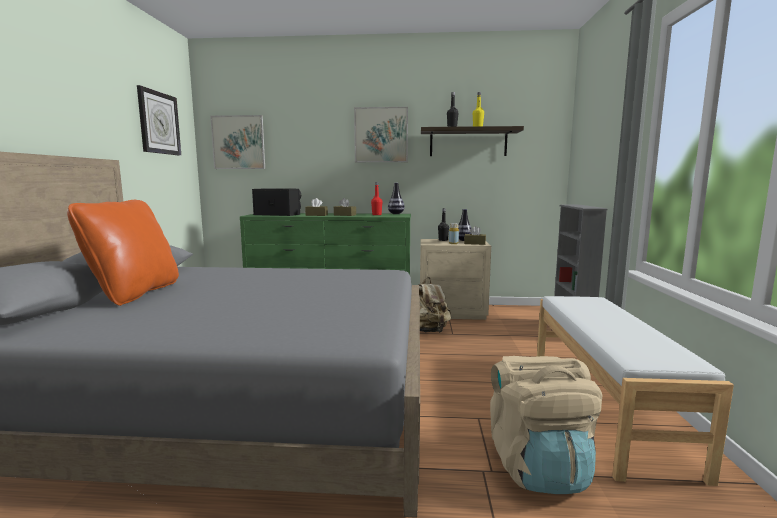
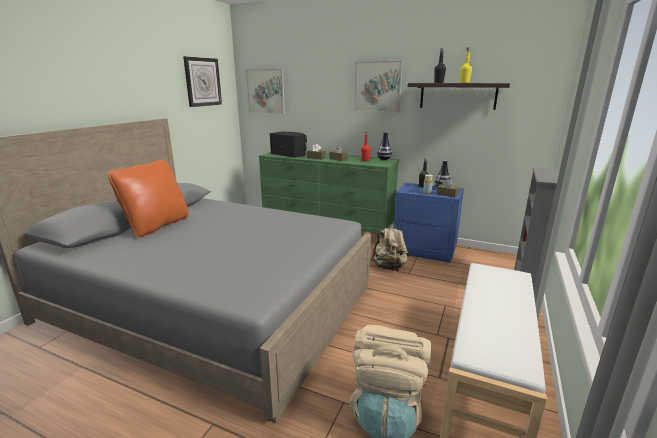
camera: 20 degrees right, 10 degrees up
beige nightstand [420,239,491,320] -> blue nightstand [394,183,464,263]

